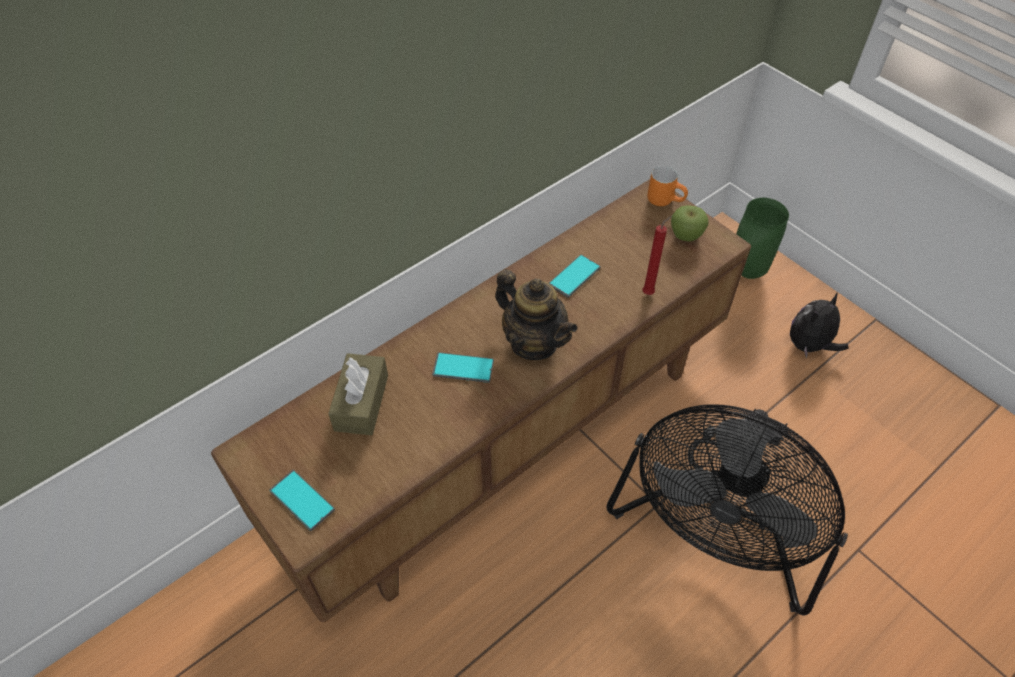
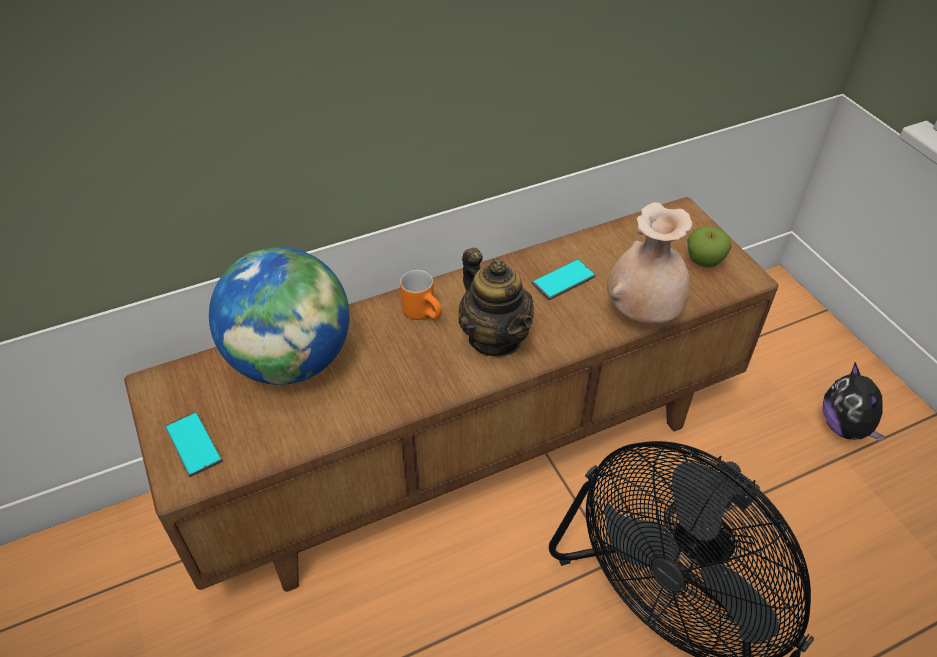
camera: 15 degrees right, 5 degrees down
brown tissue box [328,353,388,435] -> globe [209,247,350,385]
phone [432,352,494,383] -> none
red candle [642,216,672,295] -> beige vase [607,202,692,323]
orange mug [647,166,688,206] -> orange mug moved to [400,270,442,320]
green vase [736,198,789,279] -> none
plush toy [790,293,848,358] -> plush toy turned 75 degrees counterclockwise [822,363,886,441]

